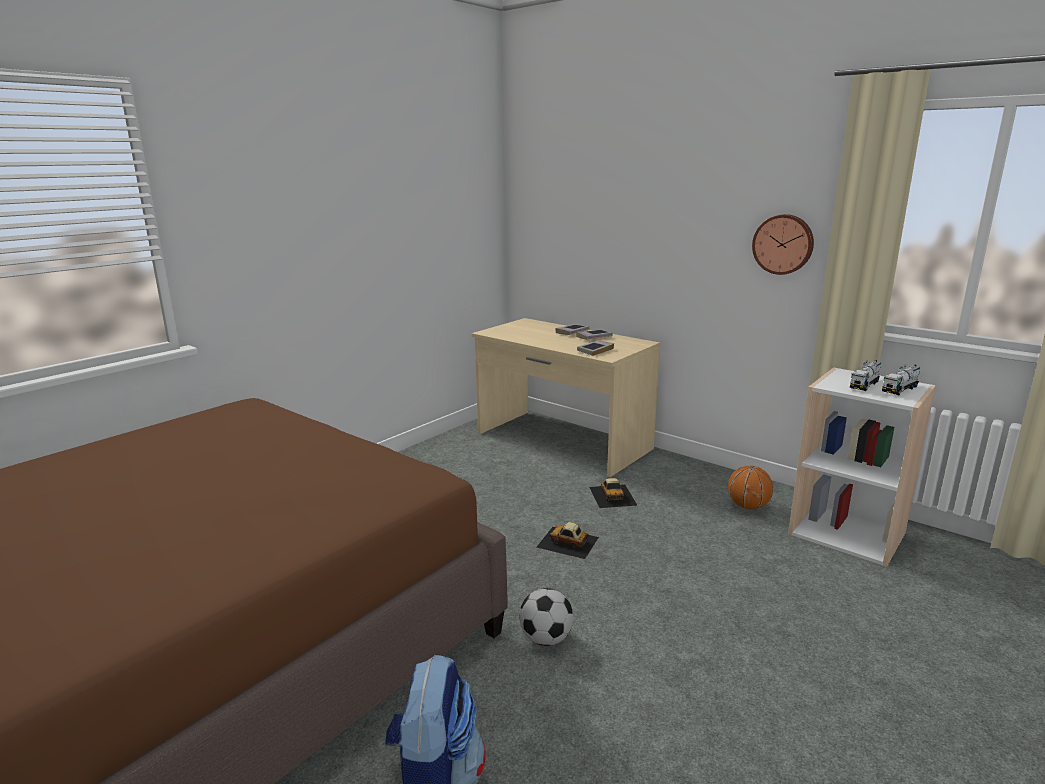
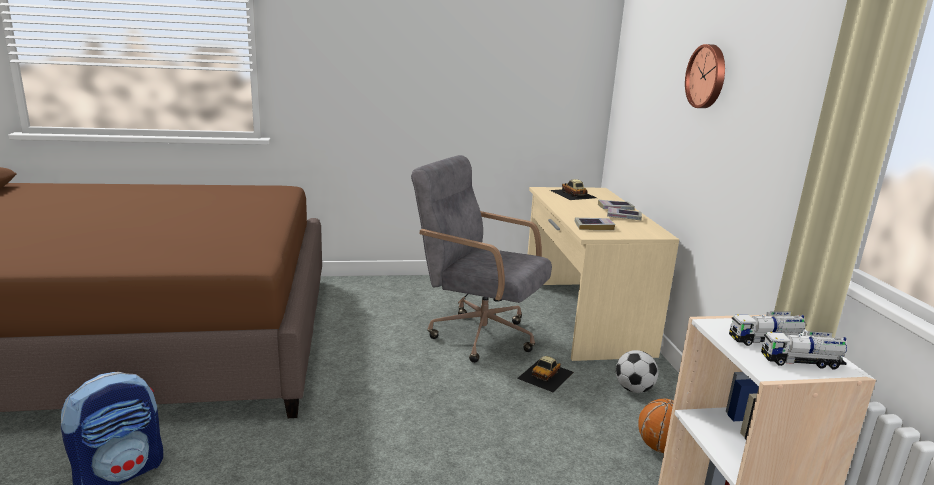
camera: 40 degrees right, 0 degrees up
football [519,588,573,646] -> football moved to [616,350,658,393]
toy car [537,522,599,559] -> toy car moved to [550,179,596,200]
wall clock [752,214,814,275] -> wall clock moved to [685,44,725,108]
none -> grey office chair [411,155,552,363]

